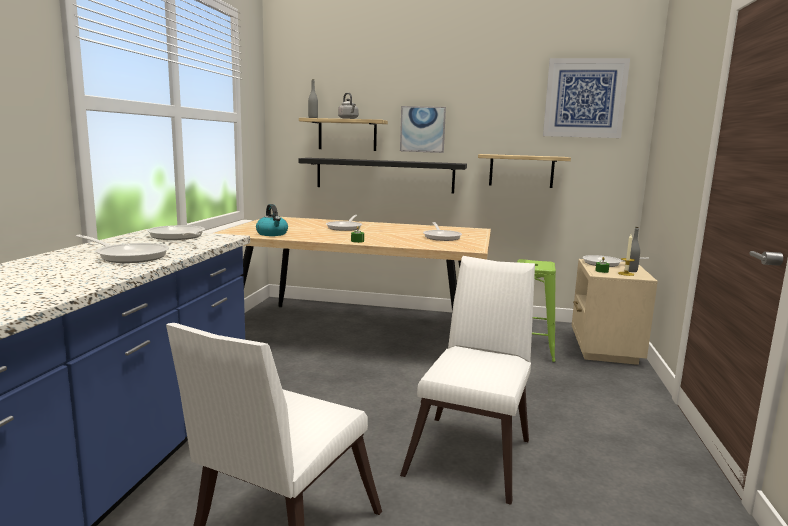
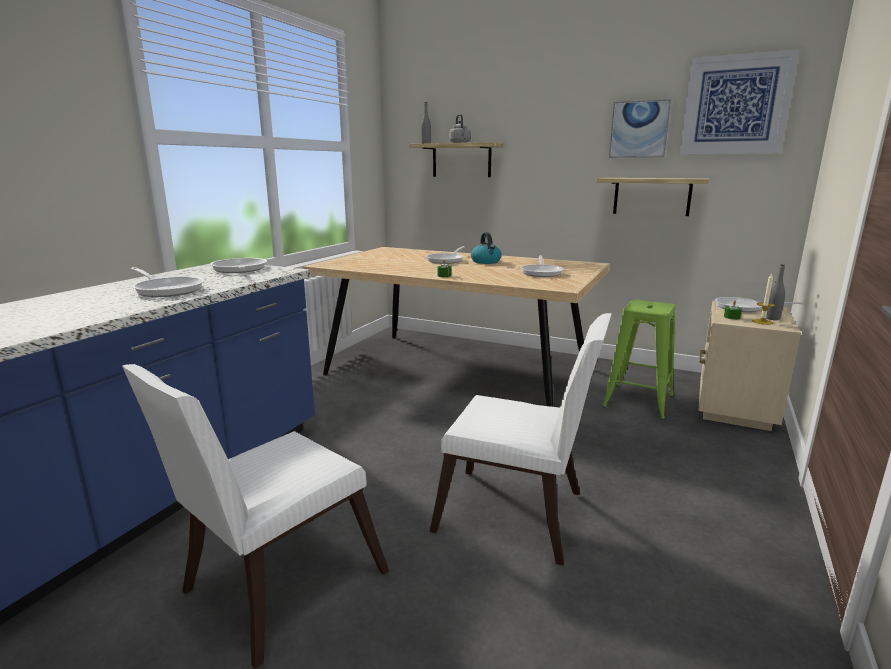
camera: 15 degrees right, 5 degrees up
kettle [256,204,288,236] -> kettle moved to [471,232,502,264]
black shelf [299,158,467,194] -> none
picture [400,106,446,153] -> picture moved to [609,99,671,158]
white chair [400,256,535,505] -> white chair turned 75 degrees clockwise [429,313,612,566]

